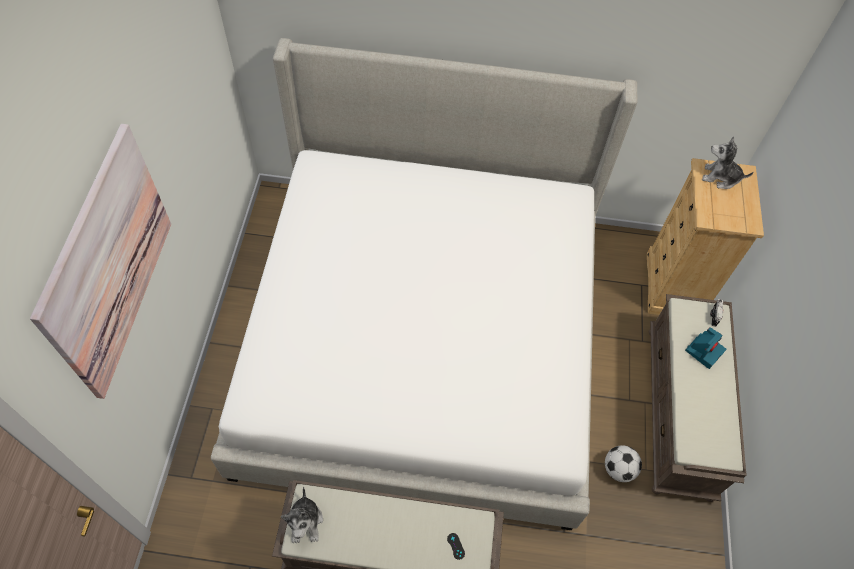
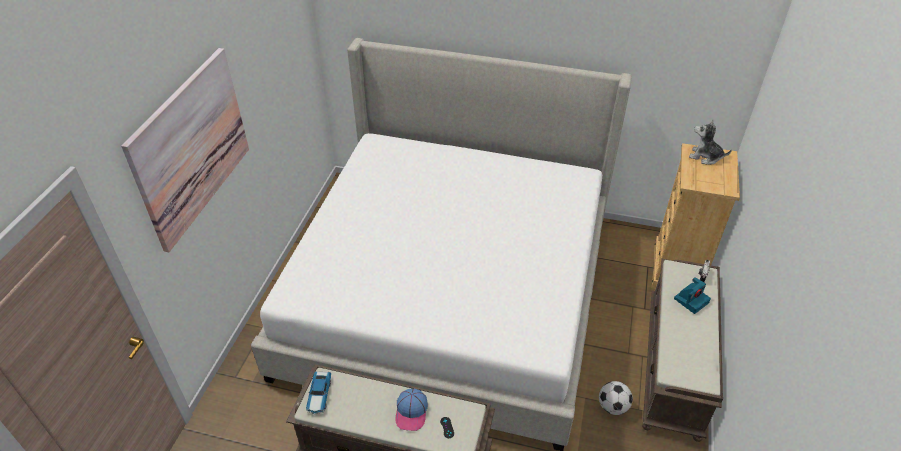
camera: 10 degrees right, 15 degrees down
plush toy [281,487,323,543] -> toy car [306,371,331,414]
none -> cap [395,388,428,431]

